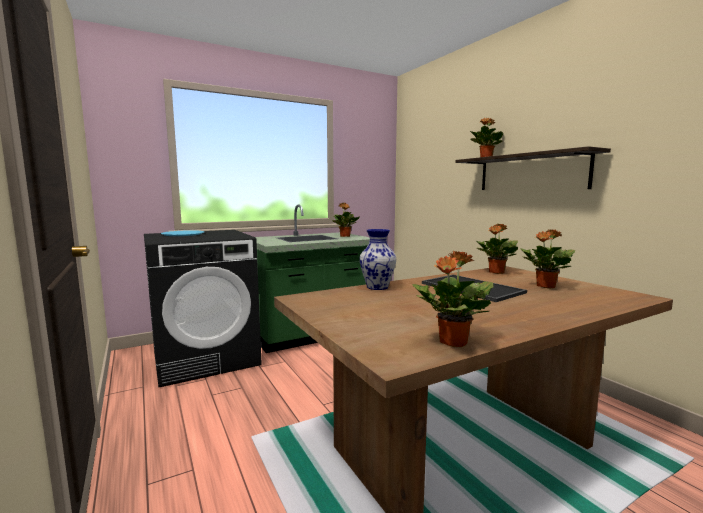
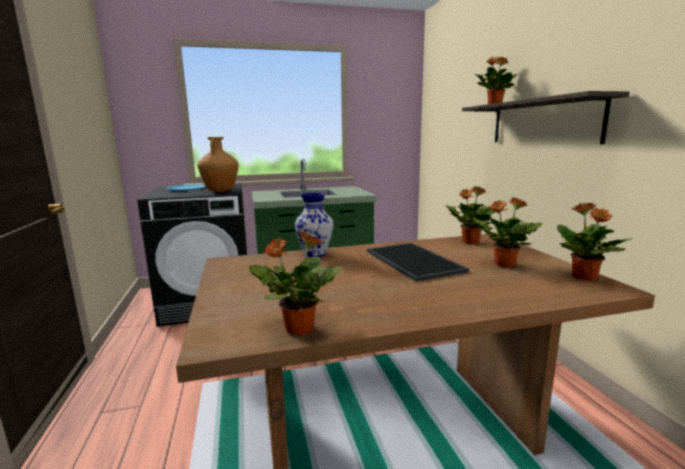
camera: 15 degrees right, 5 degrees up
potted plant [332,203,359,237] -> potted plant moved to [557,202,632,281]
none -> brown vase [197,137,239,192]

